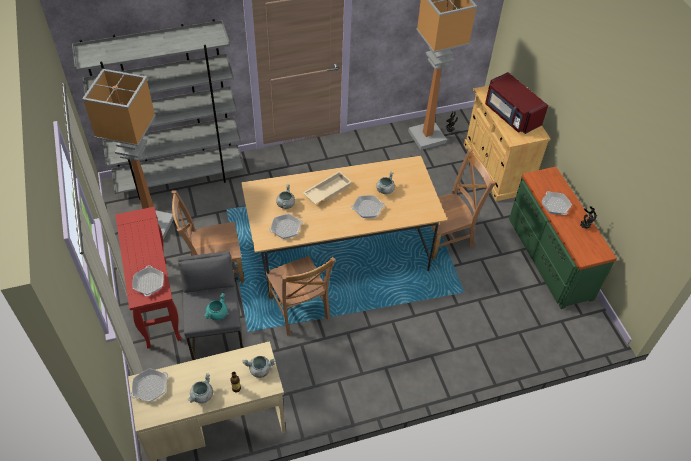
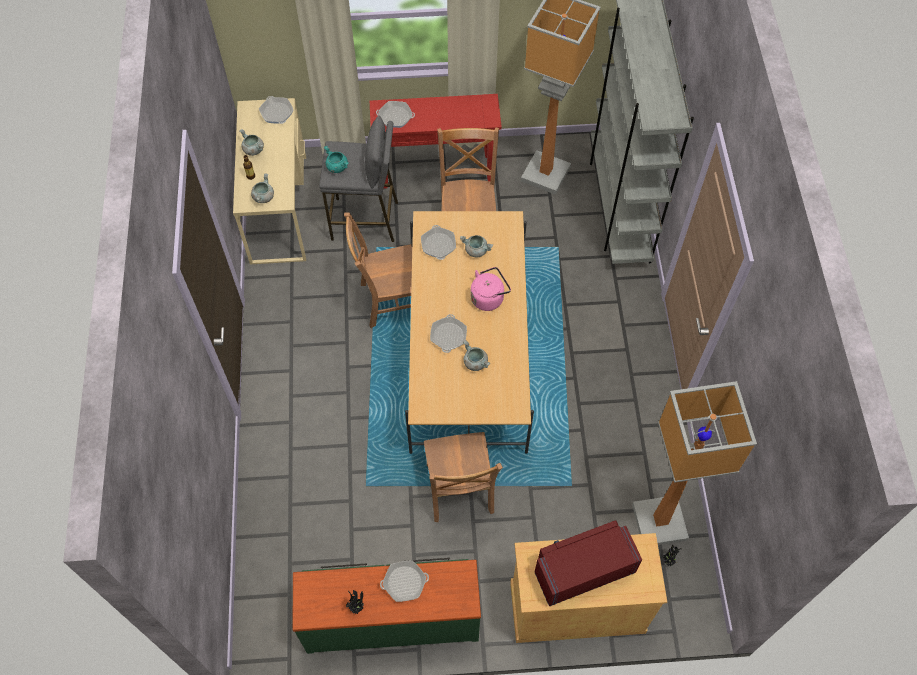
camera: 105 degrees right, 10 degrees up
beige tray [303,171,352,204] -> pink kettle [471,267,511,311]

